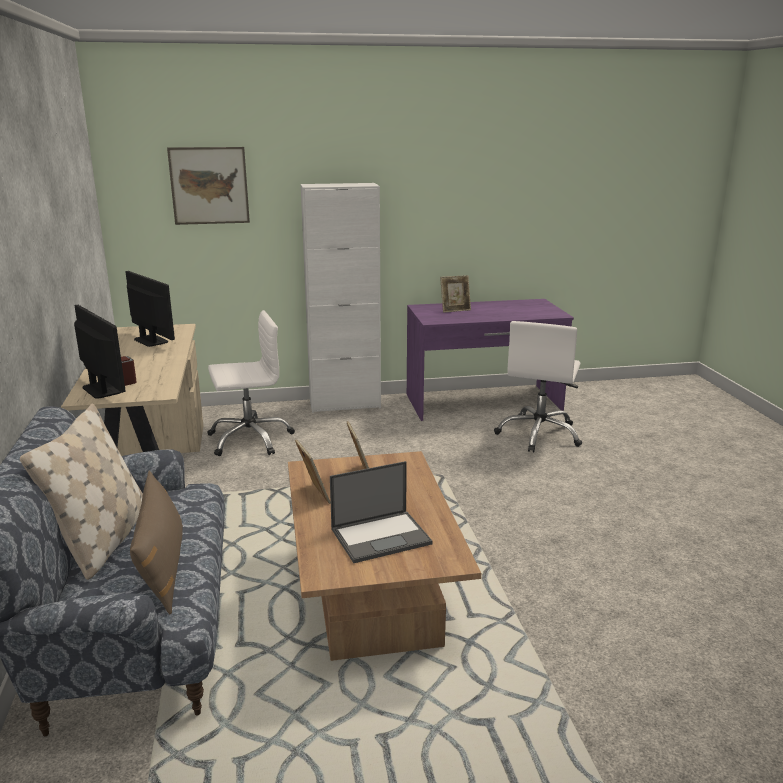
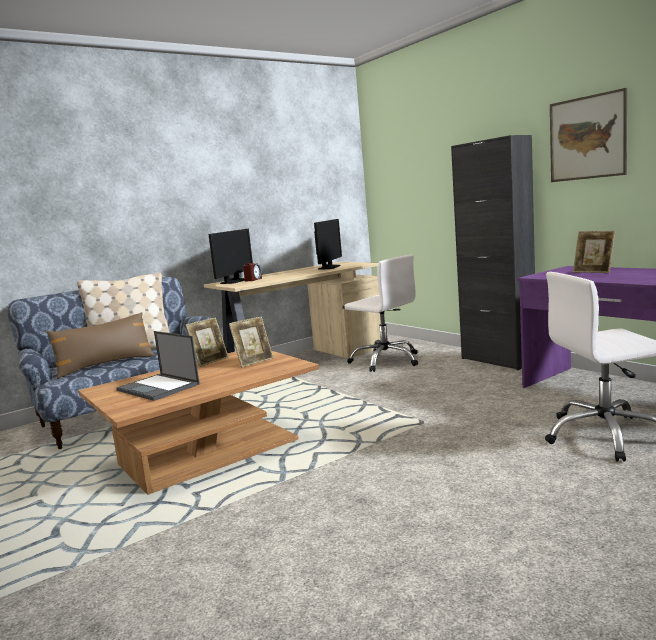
camera: 65 degrees right, 10 degrees down
picture [167,147,250,225] -> picture moved to [550,88,627,182]
white cabinet [301,183,381,413] -> black cabinet [451,135,535,370]

